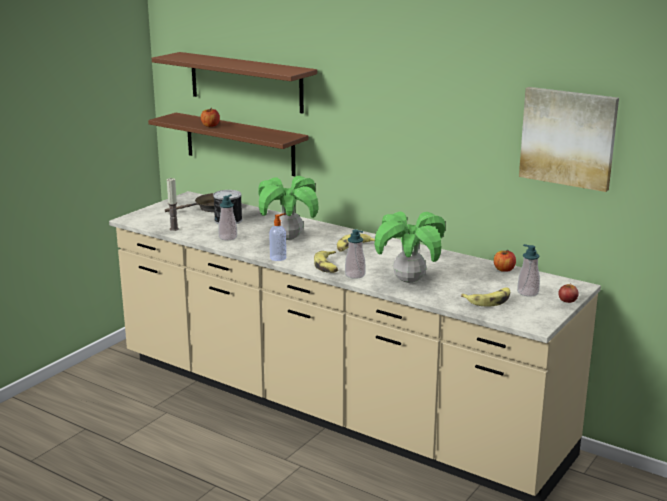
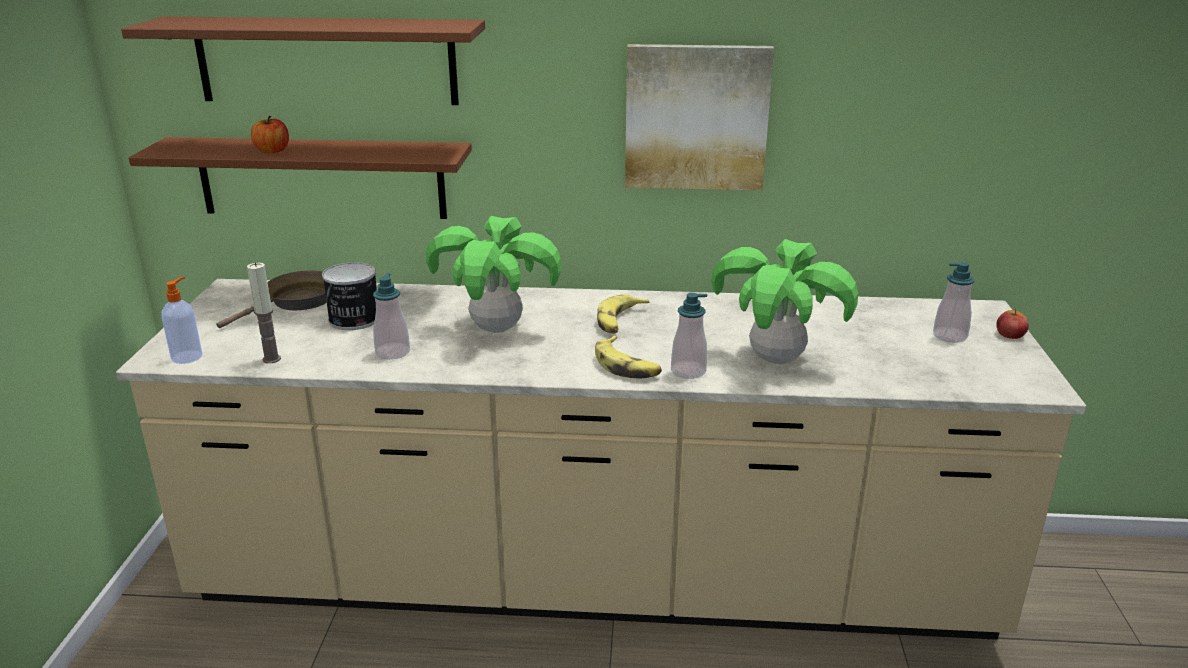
camera: 30 degrees left, 5 degrees up
soap dispenser [269,213,286,261] -> soap dispenser moved to [161,277,202,364]
banana [461,287,510,307] -> none
apple [494,249,516,272] -> none
picture [519,87,619,192] -> picture moved to [625,44,774,190]

